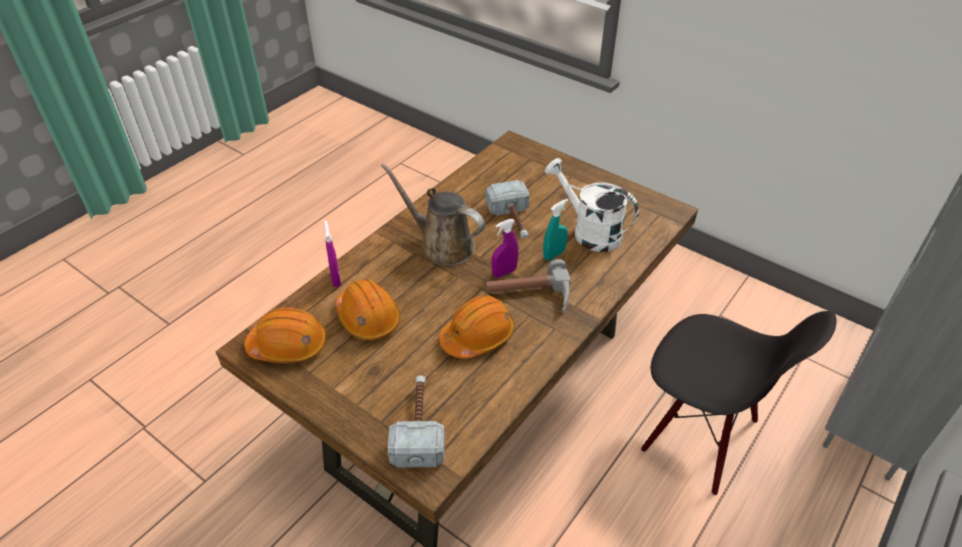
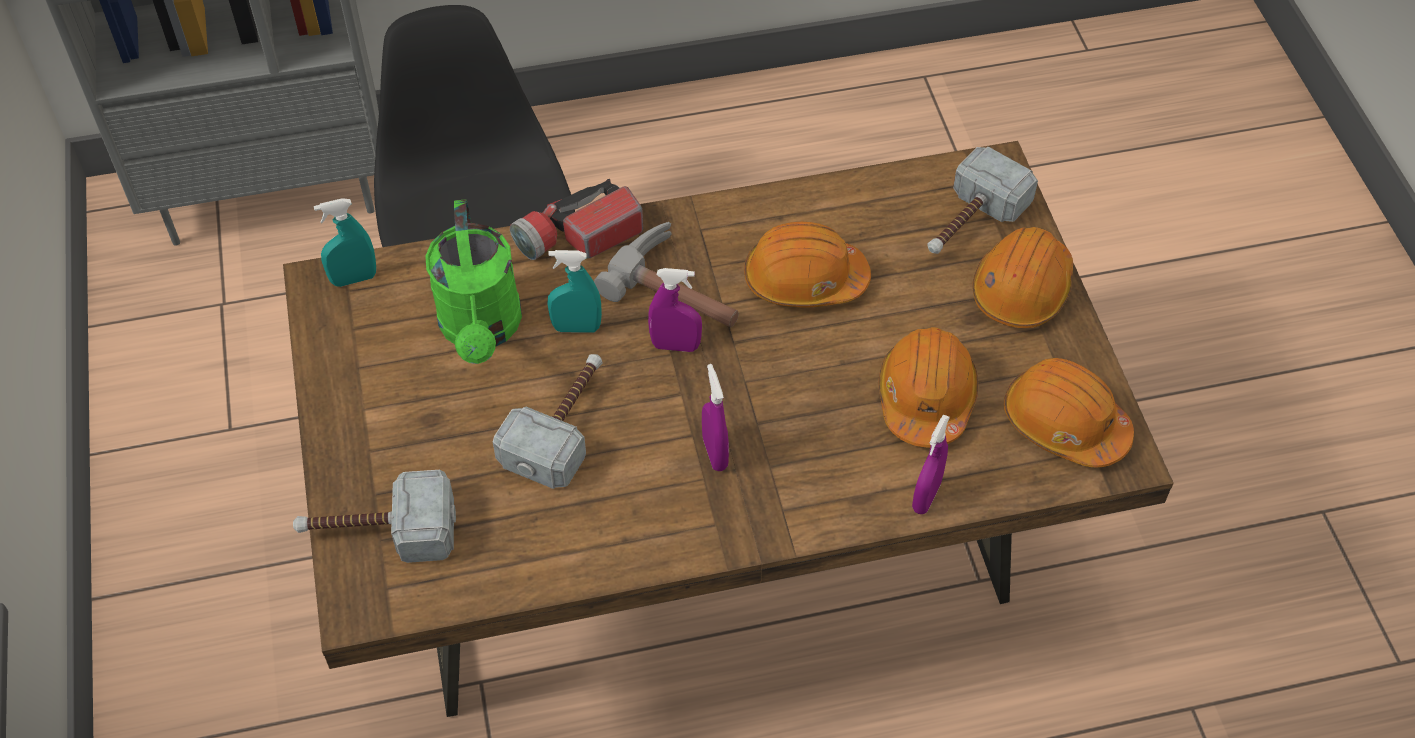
camera: 140 degrees left, 10 degrees up
brown watering can [381,163,485,266] -> purple spray bottle [702,364,729,471]
white watering can [545,158,639,252] -> green watering can [425,199,522,364]
none -> hammer [293,470,456,563]
none -> turquoise spray bottle [314,198,376,287]
none -> flashlight [510,179,643,260]
none -> orange hard hat [972,227,1073,328]

